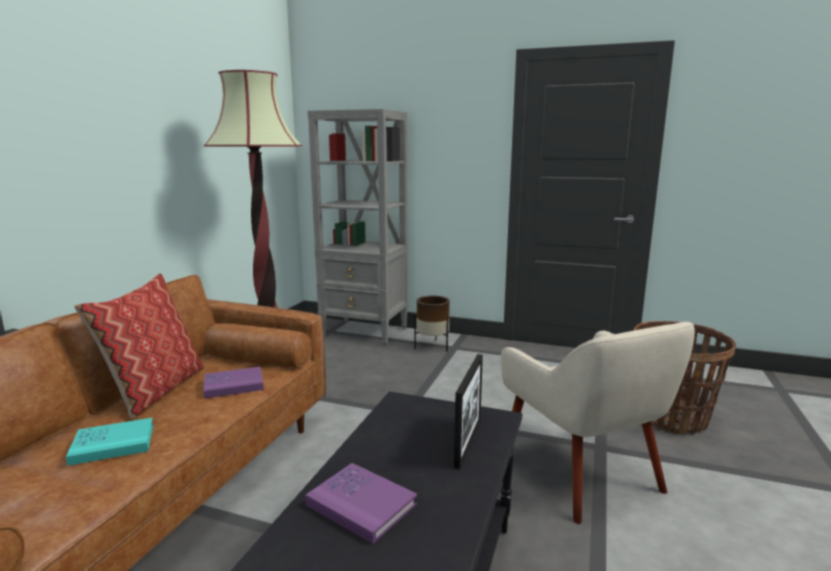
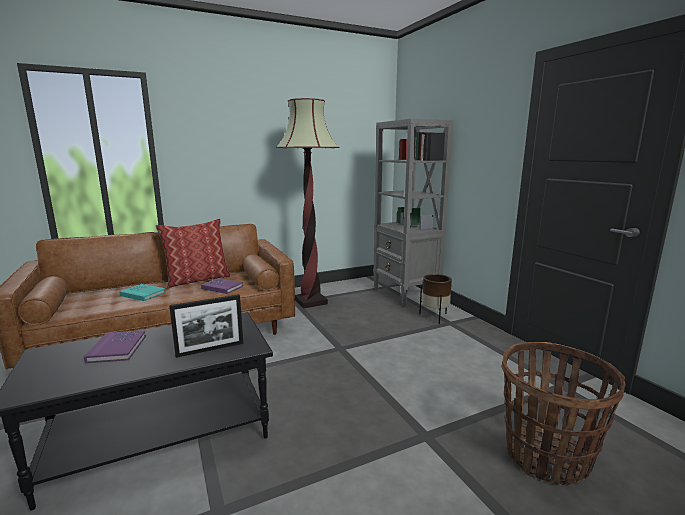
camera: 45 degrees right, 0 degrees up
beige armchair [501,322,695,524] -> none

